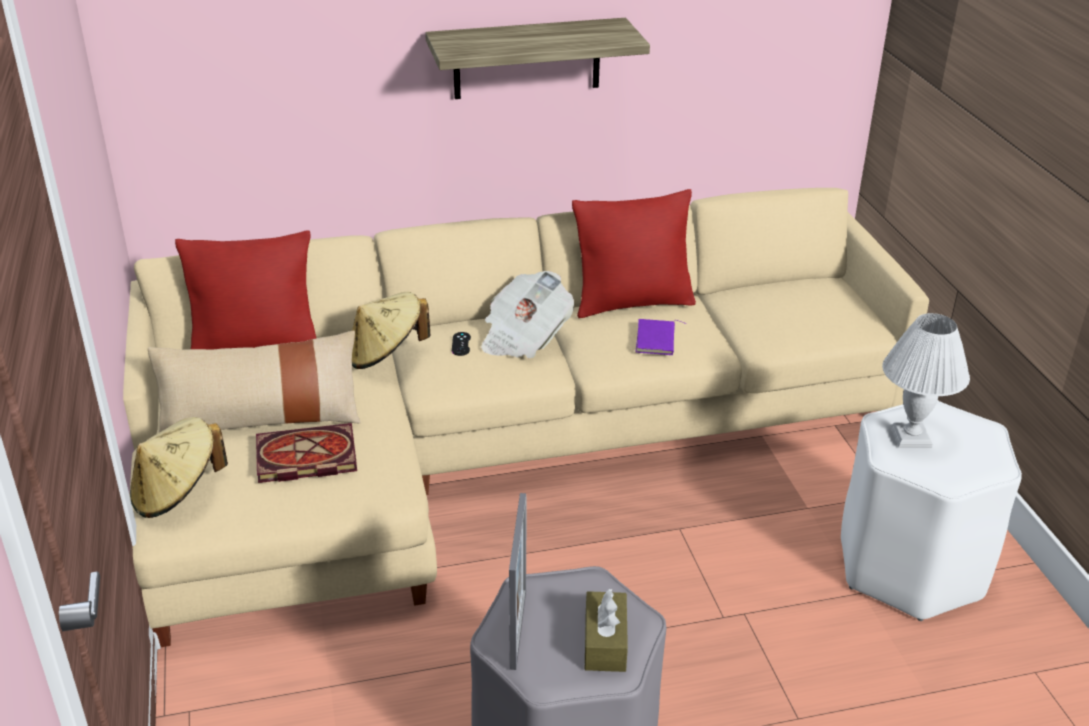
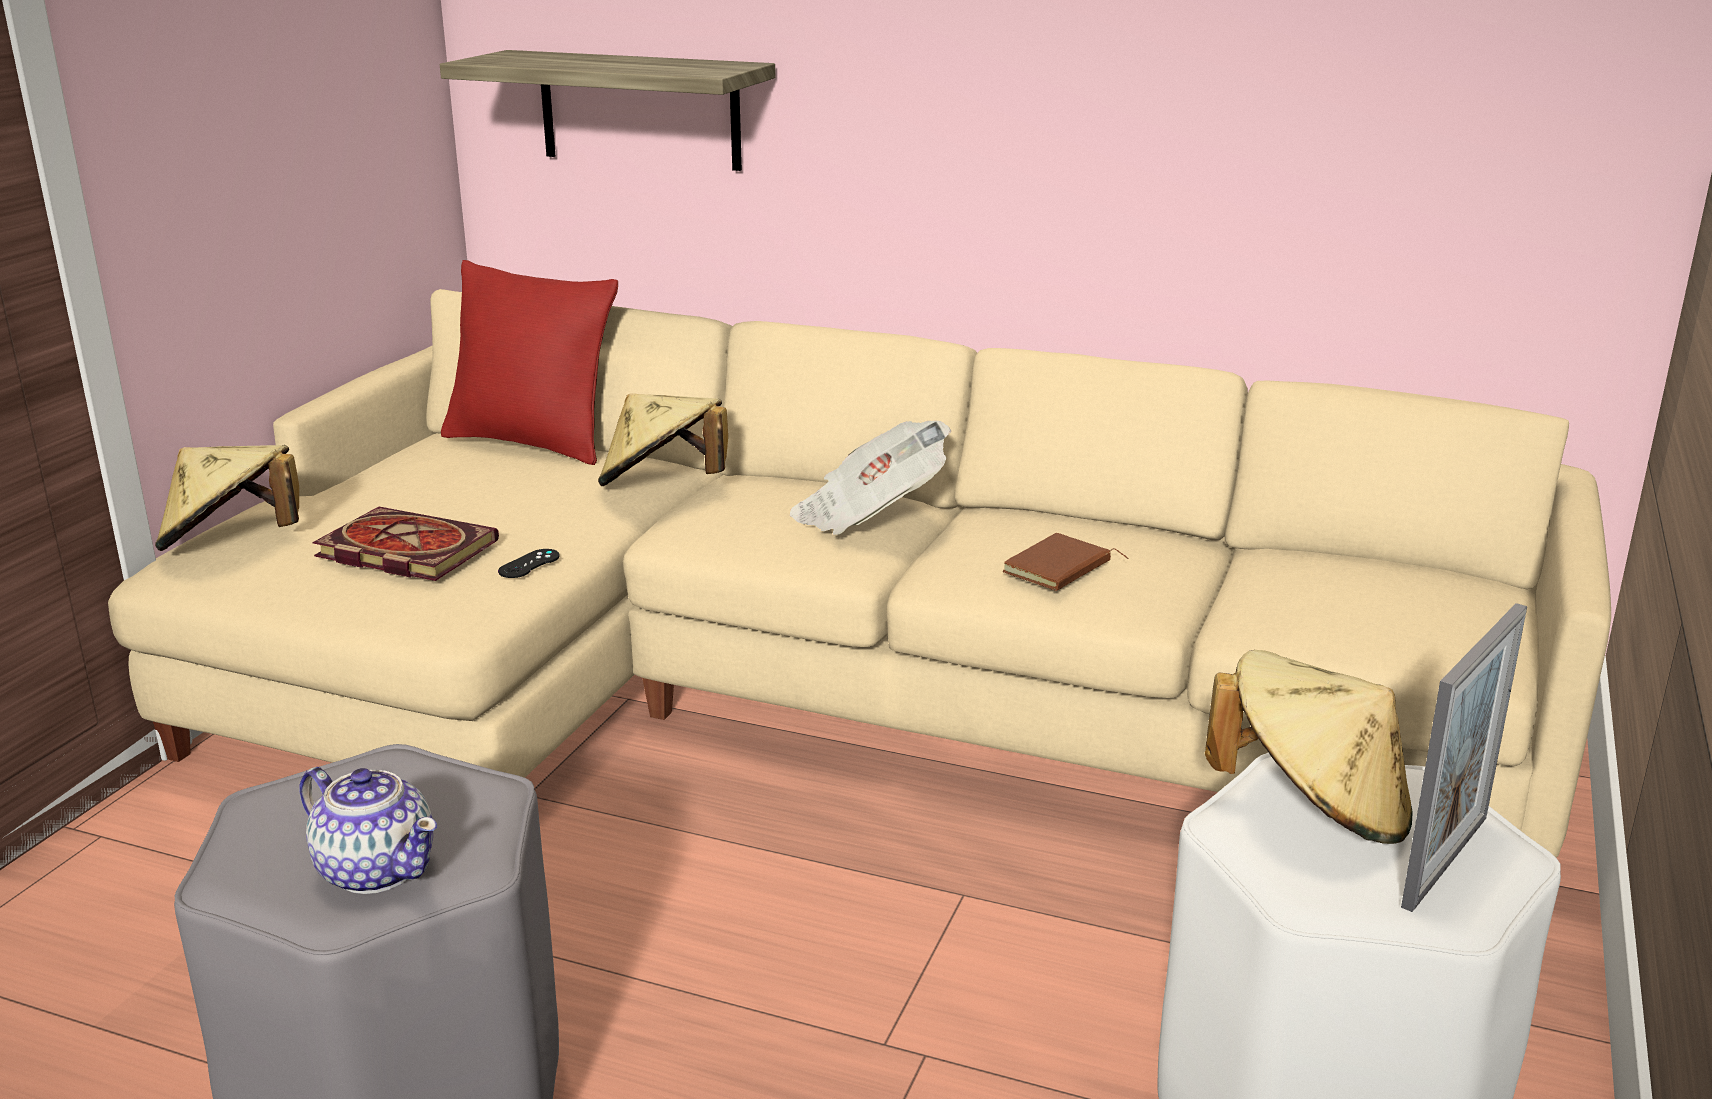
camera: 35 degrees right, 10 degrees down
beige pillow [148,331,361,433] -> none
shelf [425,18,650,99] -> shelf moved to [440,50,776,171]
black game controller [452,332,471,356] -> black game controller moved to [498,549,560,578]
picture frame [509,493,526,670] -> picture frame moved to [1401,603,1527,912]
red pillow [572,189,696,318] -> none
brown tissue box [585,589,628,672] -> teapot [299,767,437,894]
purple book [636,319,686,355] -> brown book [1003,533,1129,591]
white table lamp [882,313,970,448] -> beige hat [1205,650,1413,844]

